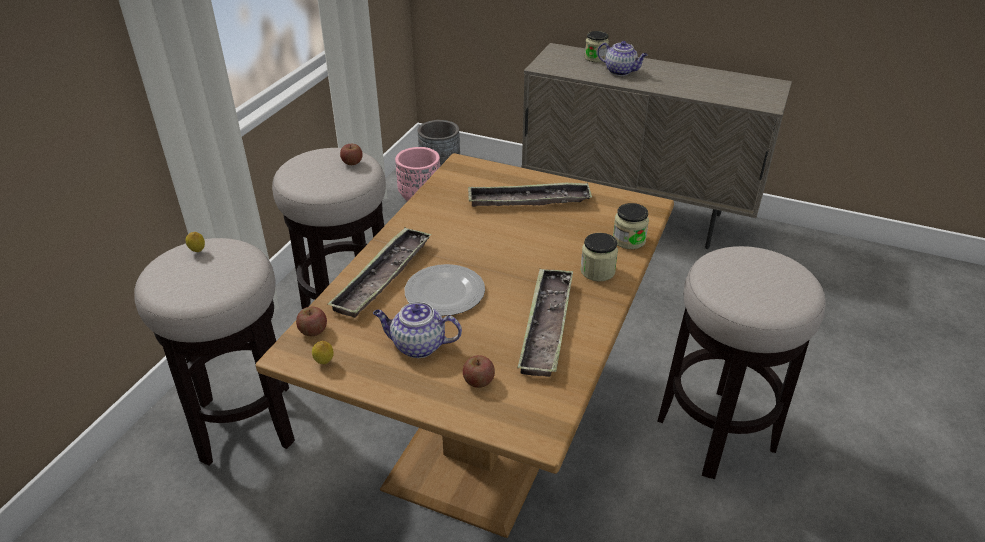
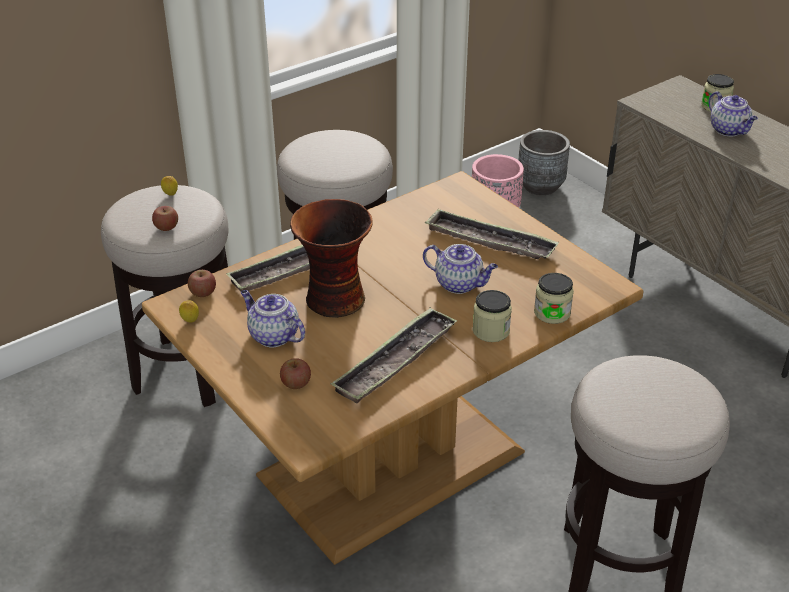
camera: 30 degrees right, 0 degrees up
apple [340,144,363,165] -> apple moved to [152,206,178,231]
plate [405,264,485,316] -> vase [290,199,373,318]
none -> teapot [423,244,498,294]

